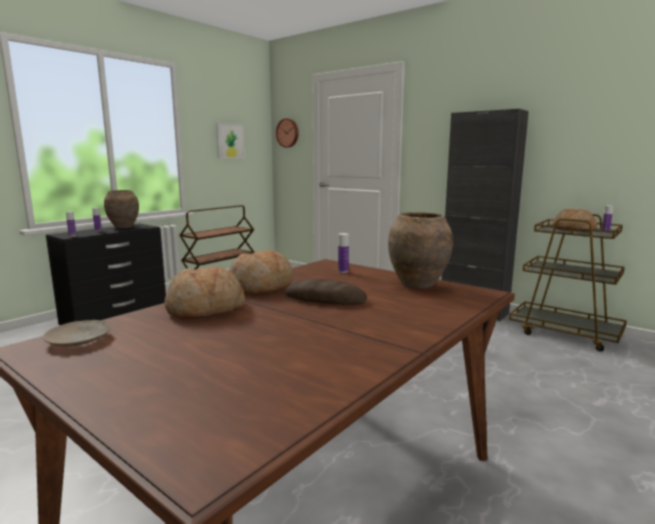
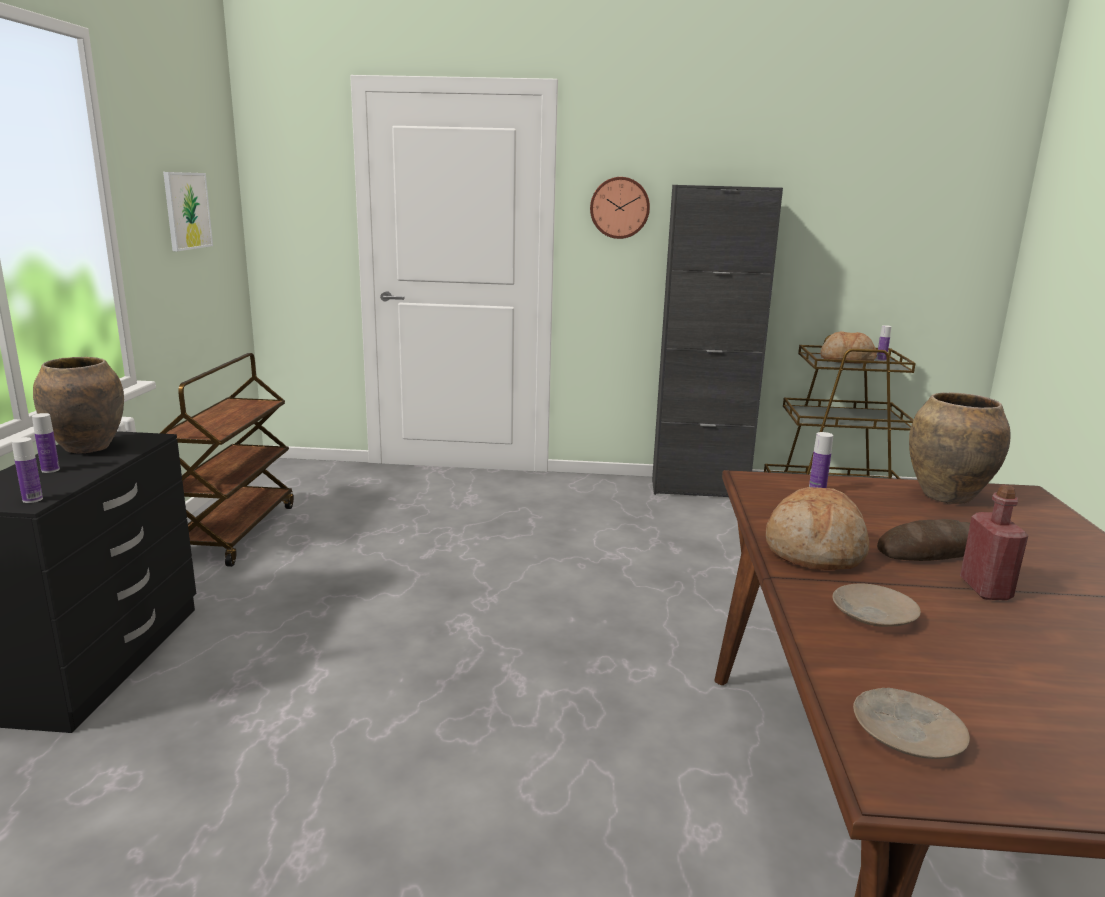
camera: 35 degrees left, 5 degrees up
bread [165,267,245,319] -> beige plate [832,584,921,627]
wall clock [276,118,298,148] -> wall clock moved to [590,177,650,239]
none -> red bottle [960,485,1028,600]

